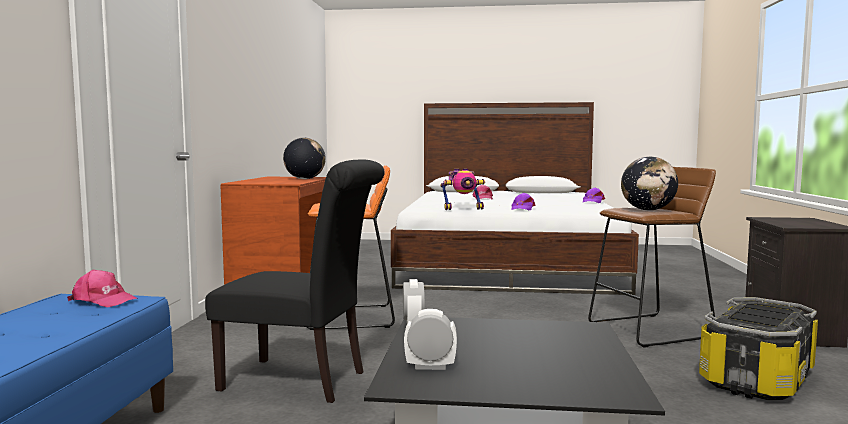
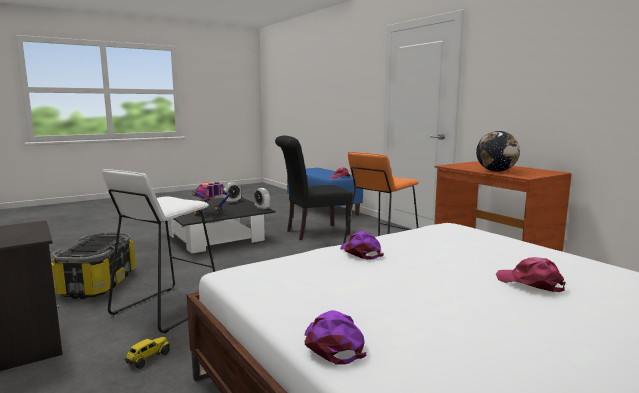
camera: 140 degrees right, 5 degrees up
toy robot [440,169,485,210] -> toy robot moved to [192,182,231,216]
brown stool [588,167,716,348] -> white stool [102,169,215,333]
globe [621,157,678,210] -> none
none -> toy truck [124,337,170,369]

